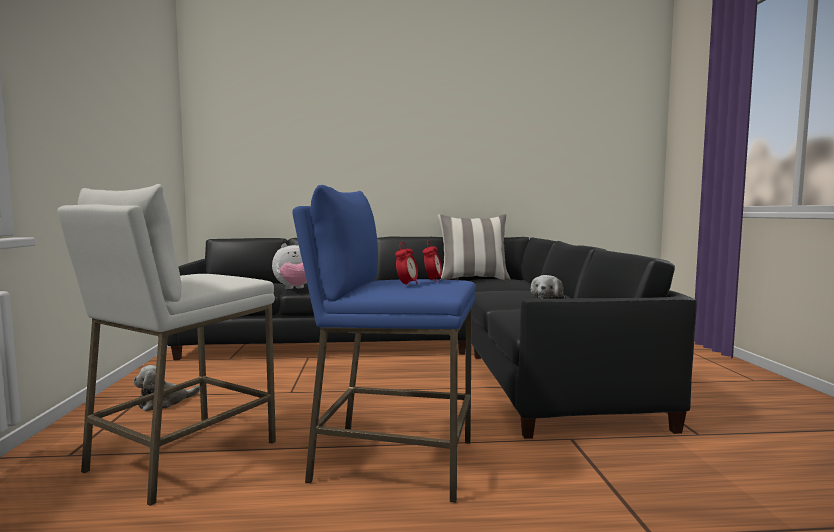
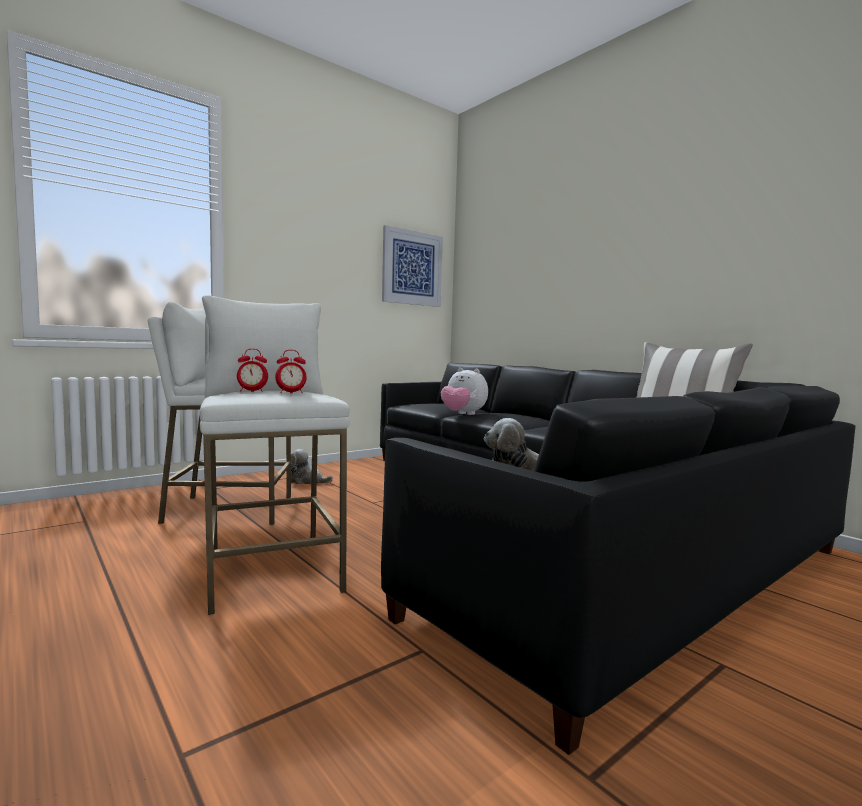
camera: 55 degrees right, 0 degrees up
blue stool [292,185,476,503] -> white stool [200,295,350,615]
none -> picture [382,225,443,307]

